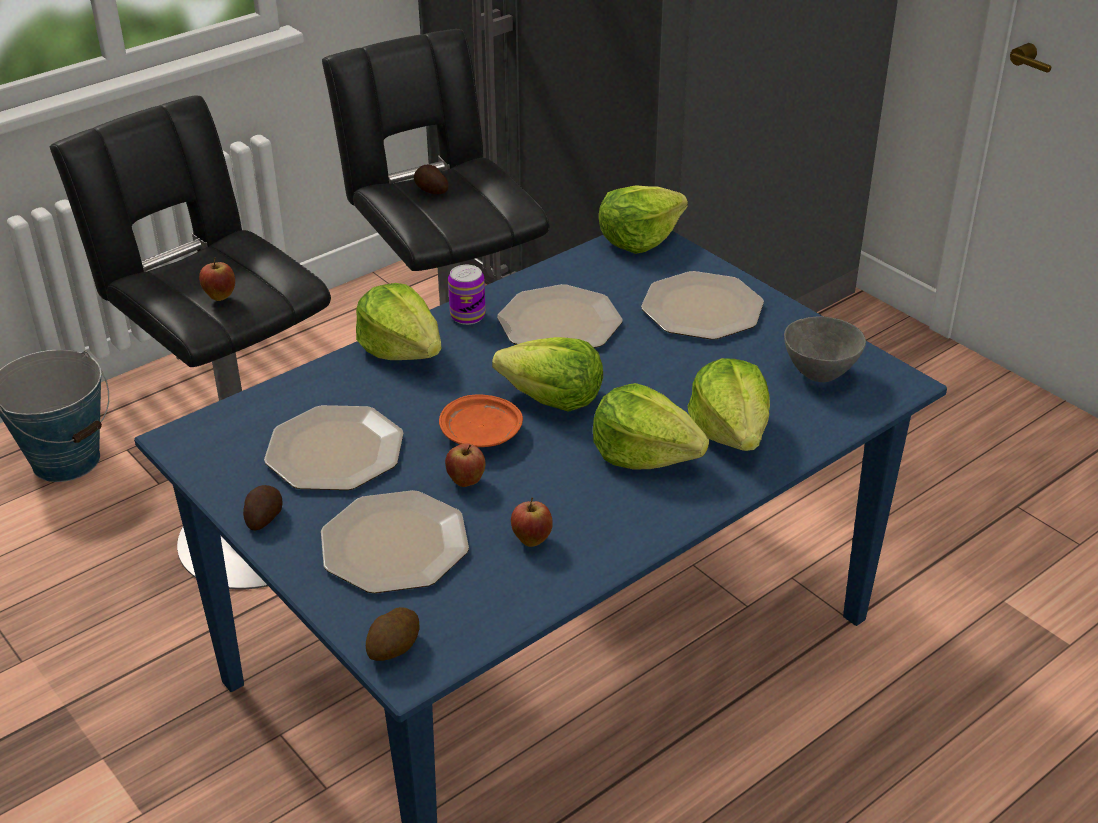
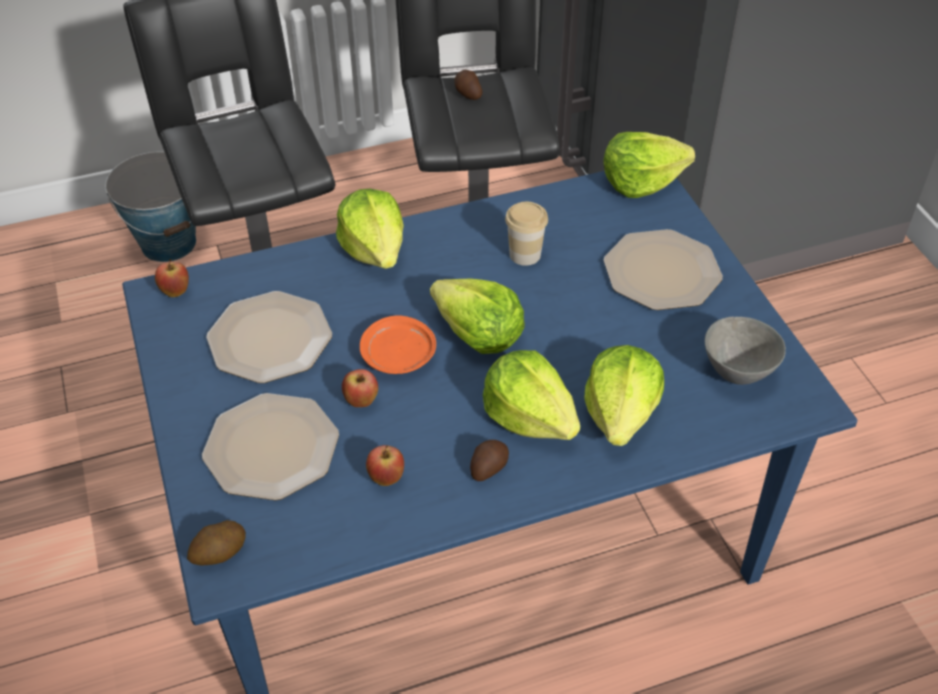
camera: 20 degrees right, 10 degrees up
apple [199,257,235,301] -> apple moved to [155,259,189,297]
potato [243,485,283,531] -> potato moved to [470,440,509,481]
can [448,265,486,325] -> none
plate [497,284,622,348] -> cup [505,202,548,266]

